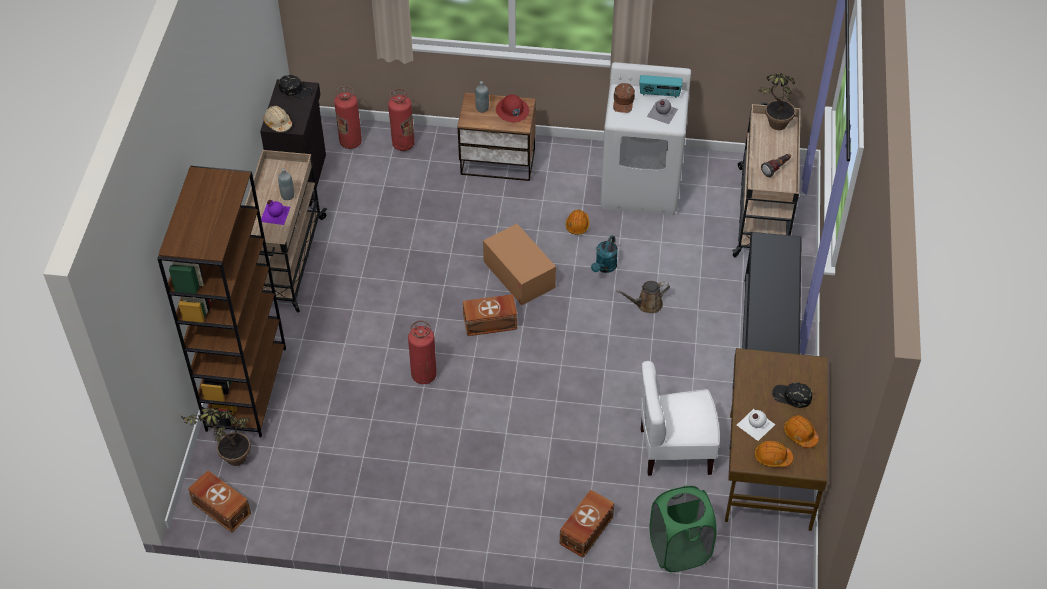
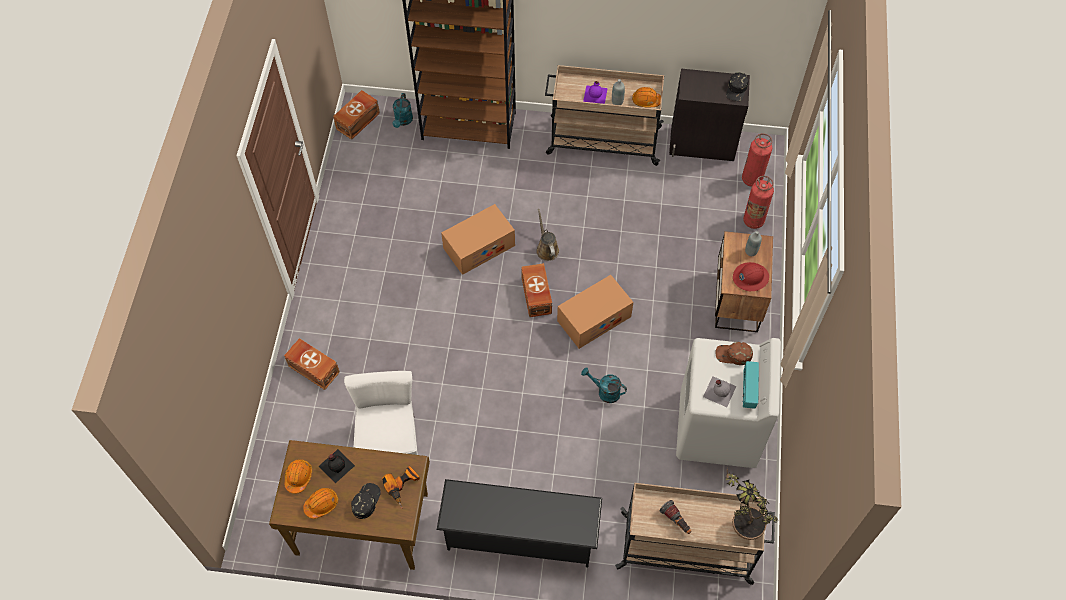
camera: 90 degrees right, 10 degrees up
potted plant [179,407,250,466] -> turquoise watering can [392,93,413,128]
beige hard hat [264,106,292,132] -> none
fire extinguisher [408,321,437,384] -> cardboard box [441,204,515,275]
orange hard hat [566,210,590,235] -> orange hard hat moved to [632,87,661,108]
brown watering can [616,281,670,313] -> brown watering can moved to [536,209,559,261]
green laundry basket [650,486,717,572] -> none
white bottle [737,409,775,441] -> black bottle [319,449,355,483]
none -> power drill [382,466,420,509]

